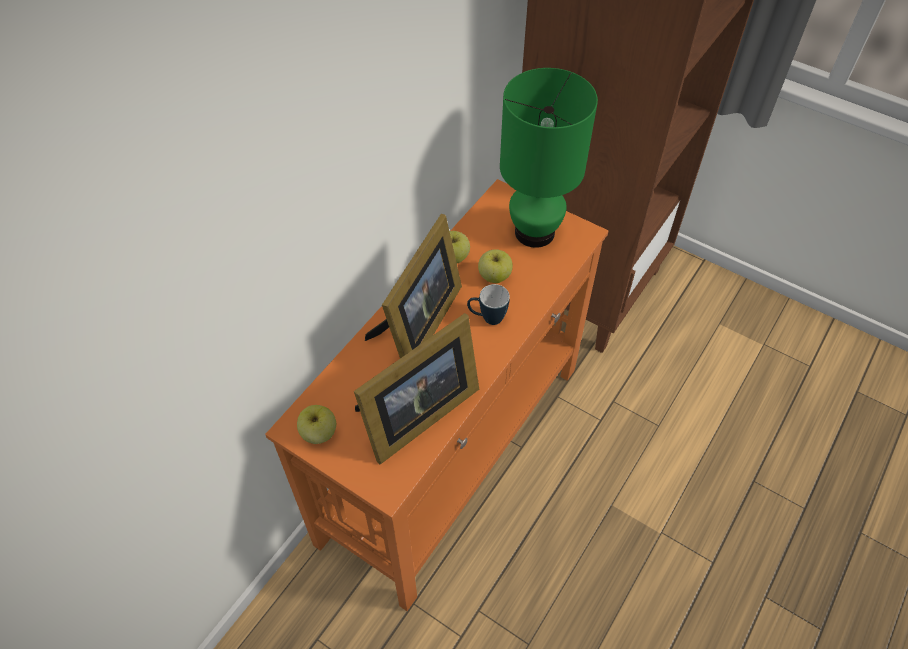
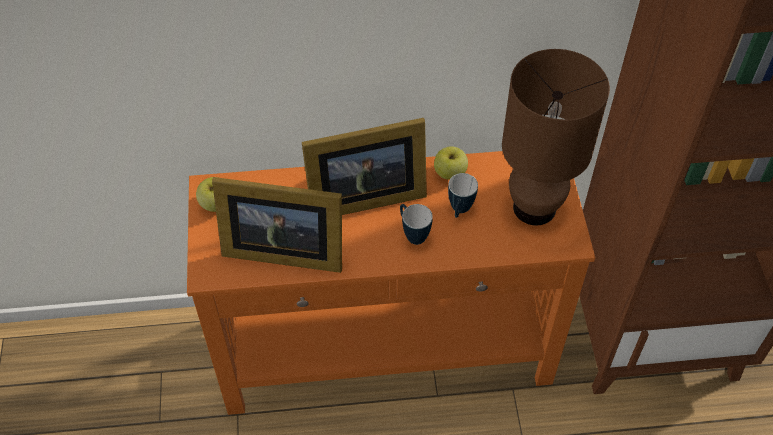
camera: 50 degrees right, 0 degrees up
apple [478,249,513,283] -> mug [448,173,478,218]
green table lamp [500,68,598,248] -> brown table lamp [502,49,610,225]

